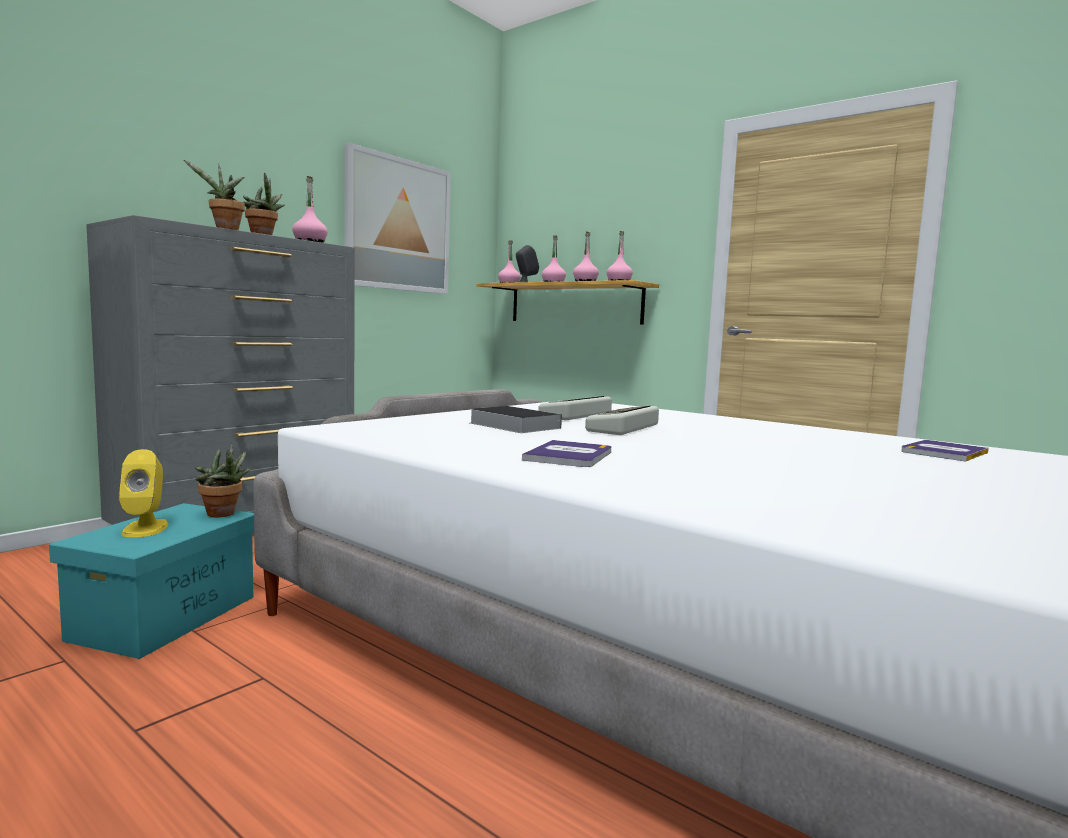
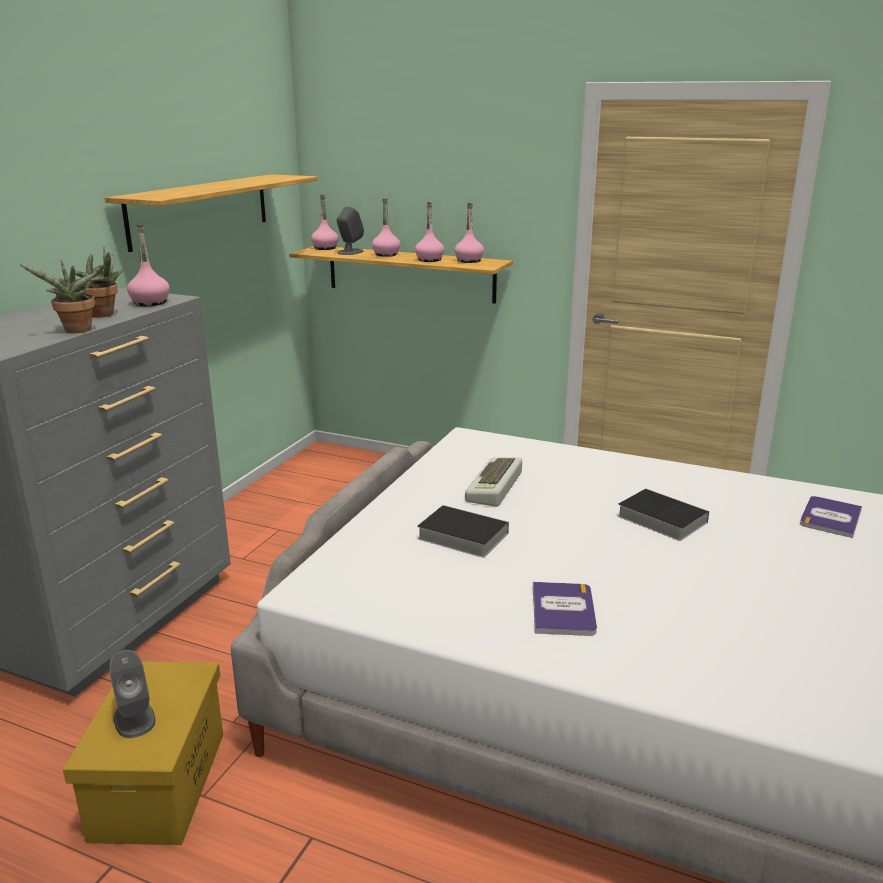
camera: 15 degrees left, 15 degrees up
turquoise storage box [49,503,254,659] -> yellow storage box [63,661,223,845]
yellow speaker [119,449,168,537] -> grey speaker [110,650,155,738]
potted plant [195,443,251,517] -> none
picture [345,143,451,294] -> shelf [105,174,318,252]
keyboard [585,406,659,435] -> none
none -> book [617,489,709,541]

